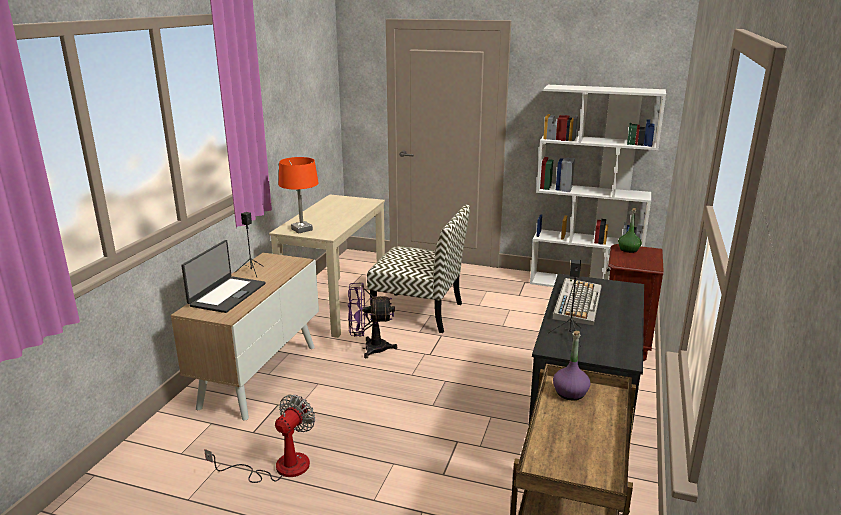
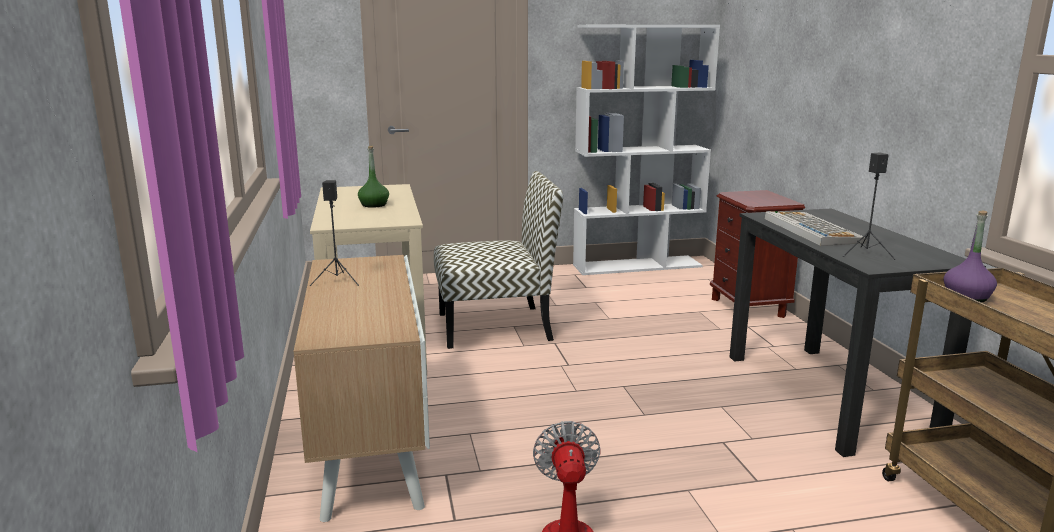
camera: 30 degrees left, 5 degrees down
laptop [181,240,266,313] -> none
orange table lamp [279,157,319,233] -> none
purple fan [348,283,397,358] -> none
green bottle [618,208,642,253] -> green bottle moved to [358,146,389,208]

